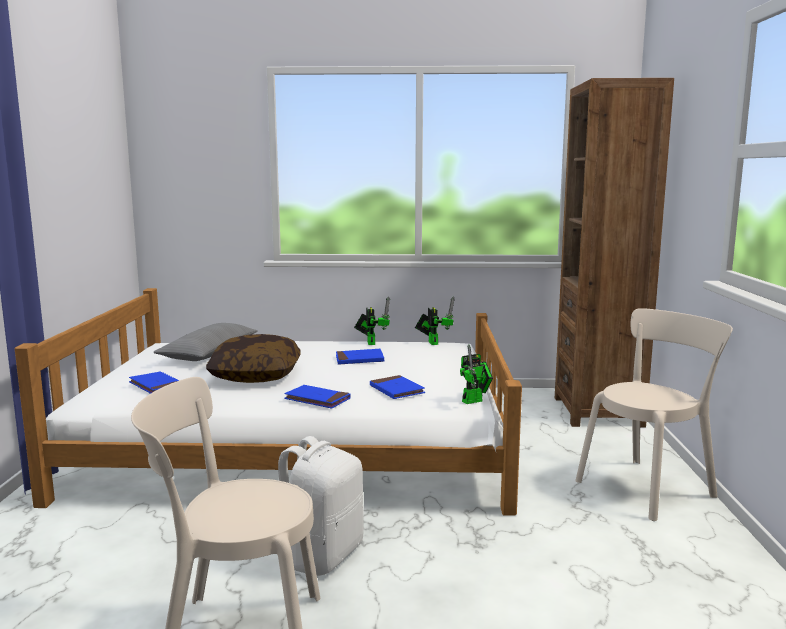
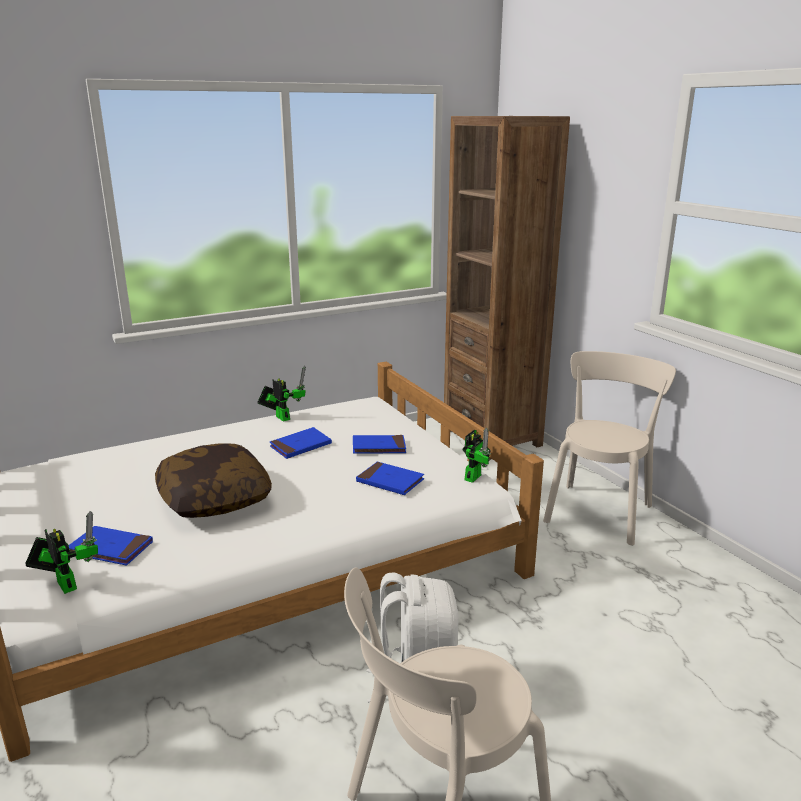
camera: 30 degrees left, 10 degrees up
grey pillow [153,323,258,361] -> none
blue book [284,385,351,409] -> blue book moved to [353,435,406,454]
toy robot [415,296,455,345] -> toy robot moved to [25,511,98,594]

